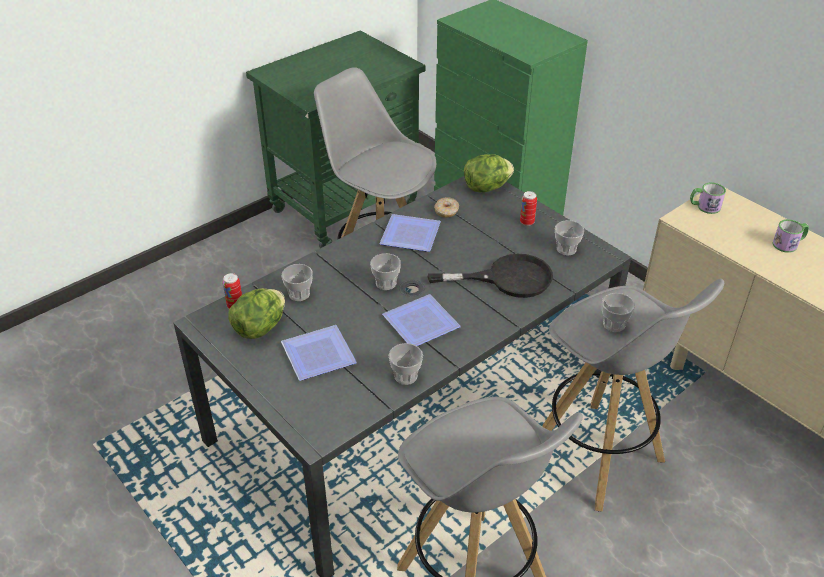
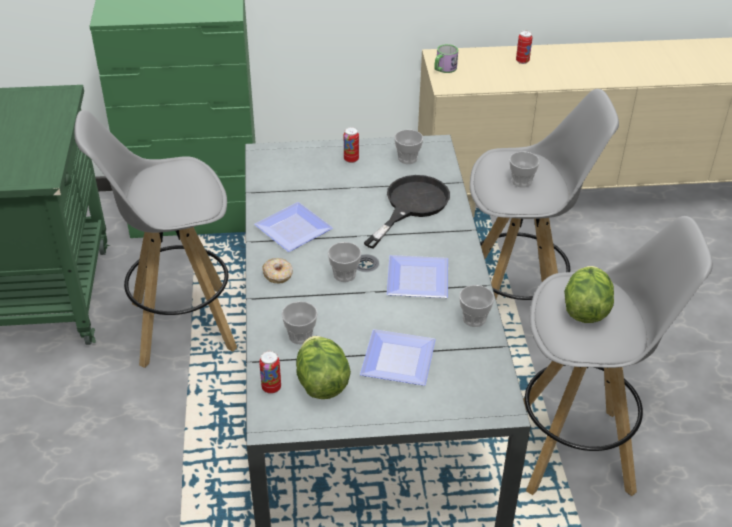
camera: 55 degrees left, 0 degrees up
donut [434,197,459,218] -> donut moved to [263,258,293,283]
lettuce [464,154,514,192] -> lettuce moved to [564,266,614,323]
mug [773,219,809,253] -> can [516,31,532,64]

